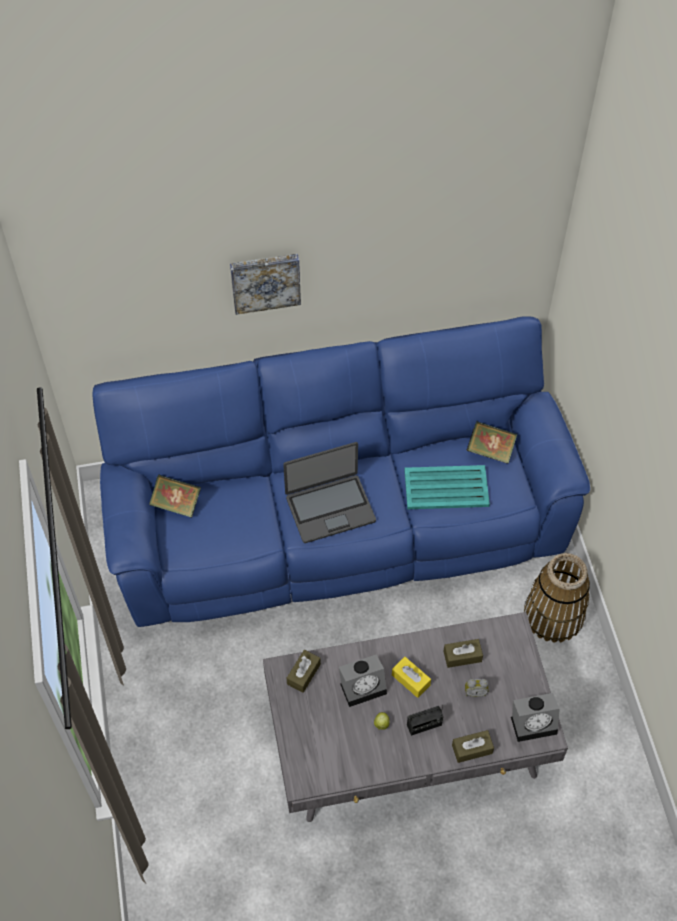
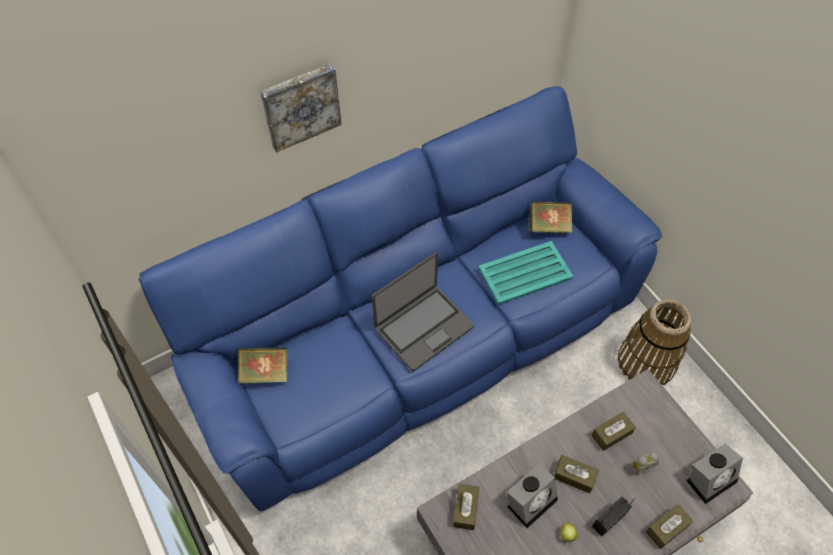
camera: 20 degrees left, 0 degrees up
yellow tissue box [392,657,431,698] -> brown tissue box [554,455,599,493]

